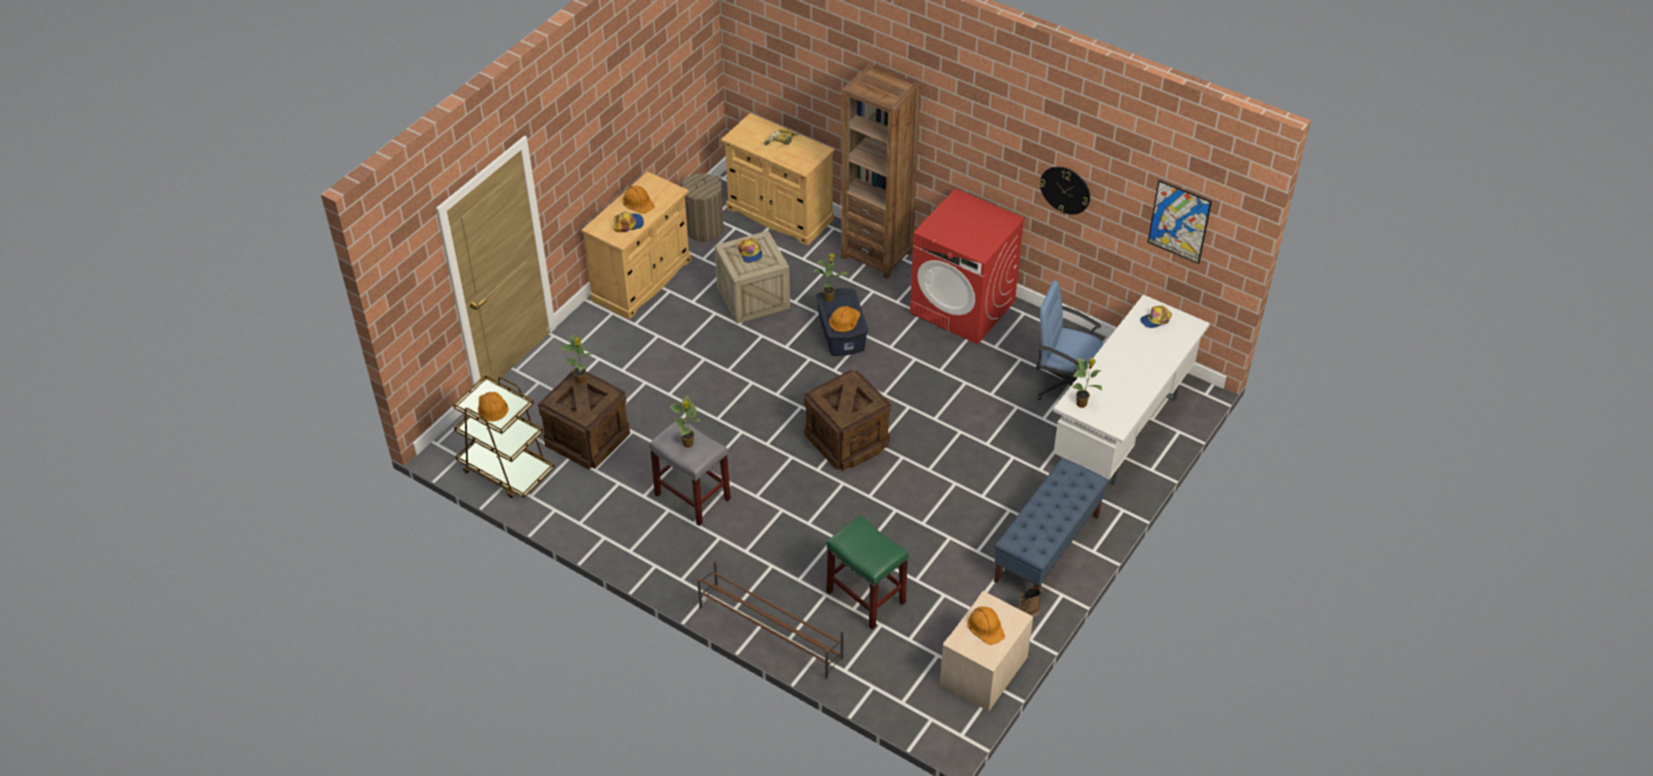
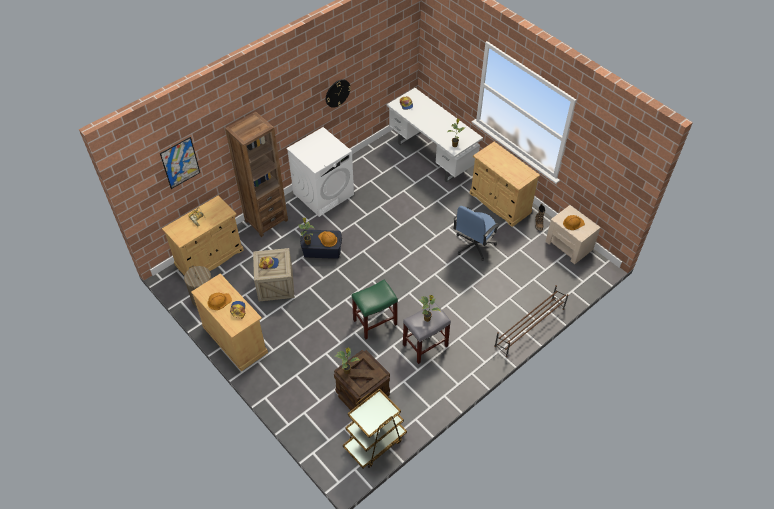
camera: 75 degrees left, 5 degrees up
orange hard hat [478,392,509,421] -> none
crate [804,369,891,471] -> none
green stool [826,515,909,630] -> green stool moved to [352,280,398,339]
red washing machine [910,188,1025,344] -> white washing machine [286,127,354,217]
blue bench [994,458,1108,590] -> beige cabinet [470,142,540,227]
blue office chair [1036,280,1104,400] -> blue office chair moved to [454,206,500,261]
picture [1147,180,1212,264] -> picture moved to [160,137,200,189]

